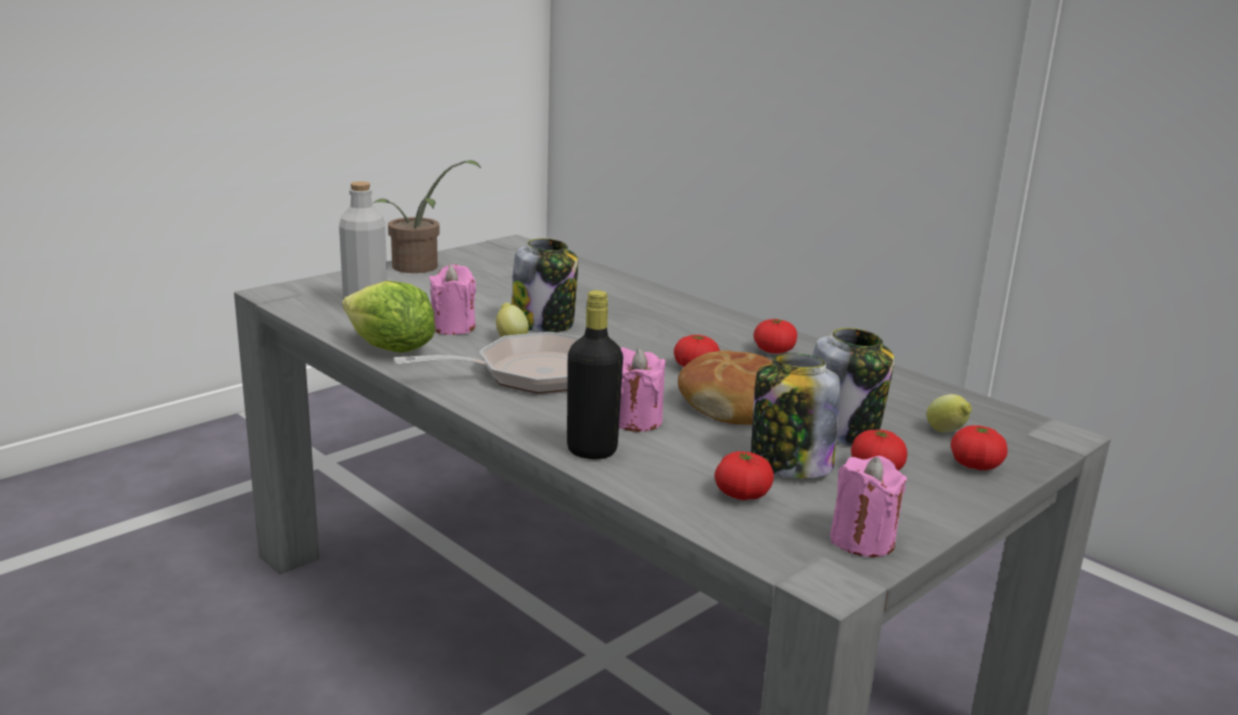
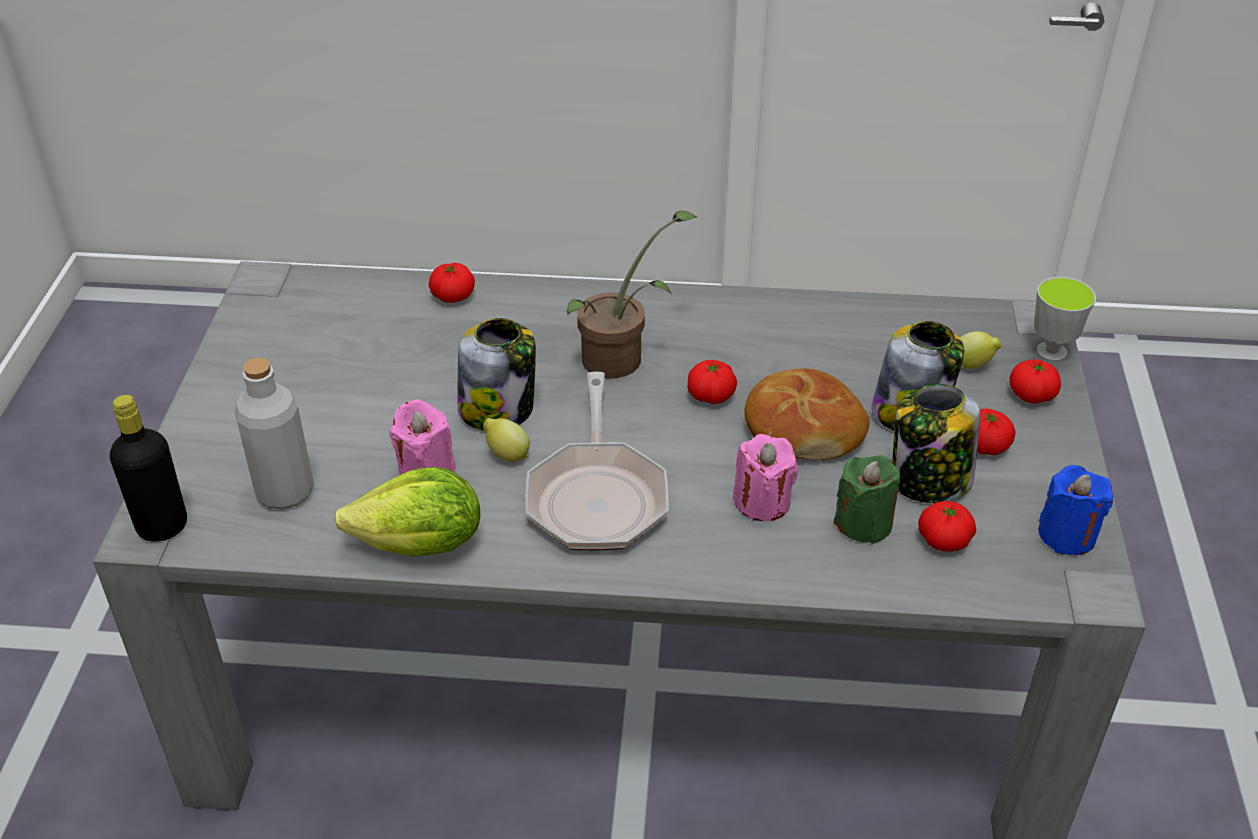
camera: 40 degrees left, 20 degrees up
potted plant [374,160,481,273] -> potted plant moved to [567,211,697,378]
frying pan [393,332,581,394] -> frying pan turned 150 degrees clockwise [525,372,669,550]
black bottle [567,290,623,459] -> black bottle moved to [110,395,187,542]
tomato [754,319,797,354] -> tomato moved to [429,263,475,303]
pink candle [830,456,907,557] -> blue candle [1038,465,1113,555]
none -> green candle [834,455,900,544]
none -> cup [1034,277,1096,362]

